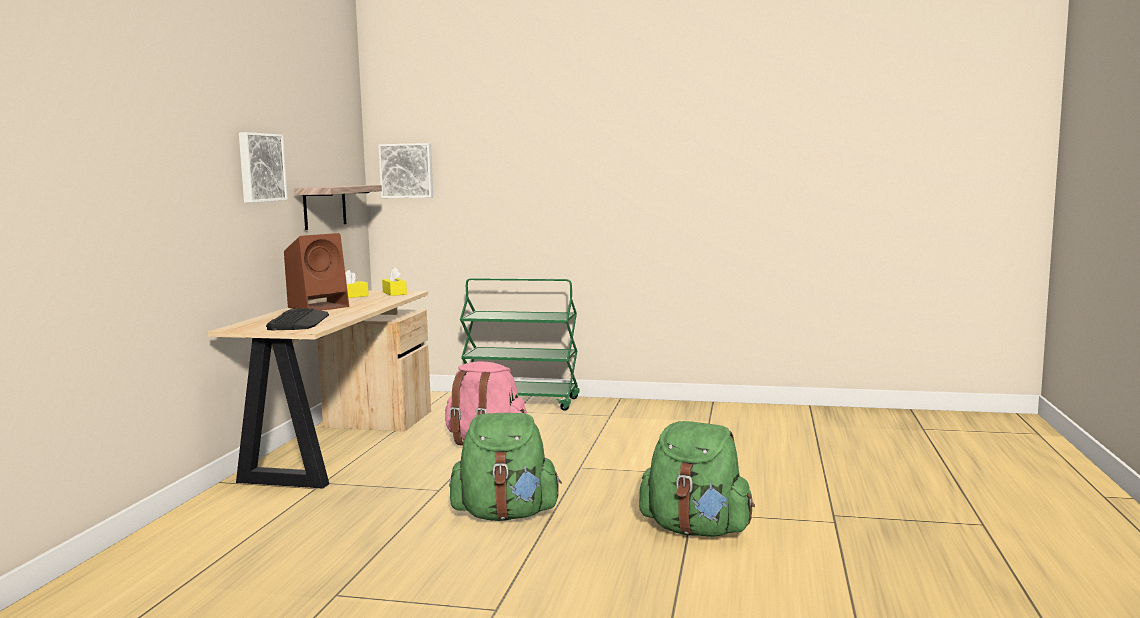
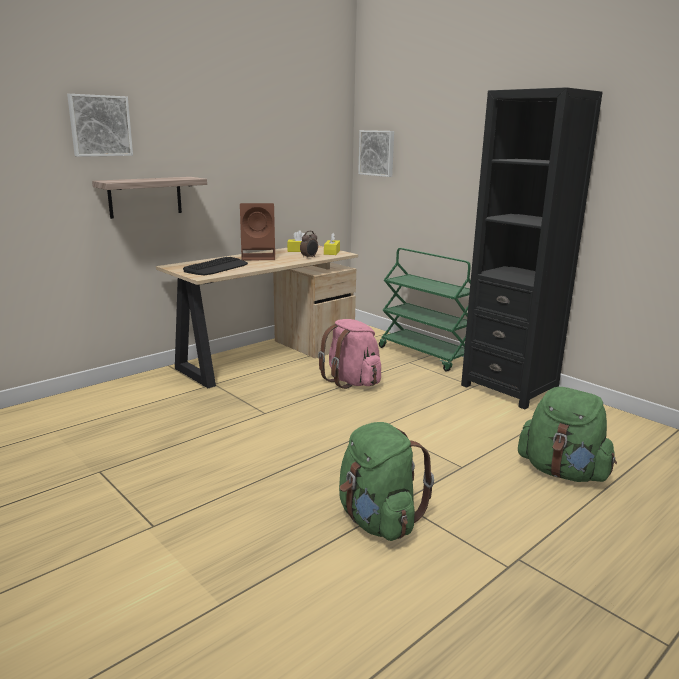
camera: 35 degrees right, 10 degrees up
picture [239,132,288,203] -> picture moved to [67,94,133,157]
shelf [294,185,382,230] -> shelf moved to [92,177,207,219]
green backpack [449,413,562,521] -> green backpack moved to [518,387,617,482]
none -> alarm clock [300,231,318,259]
none -> black bookcase [461,87,603,409]

